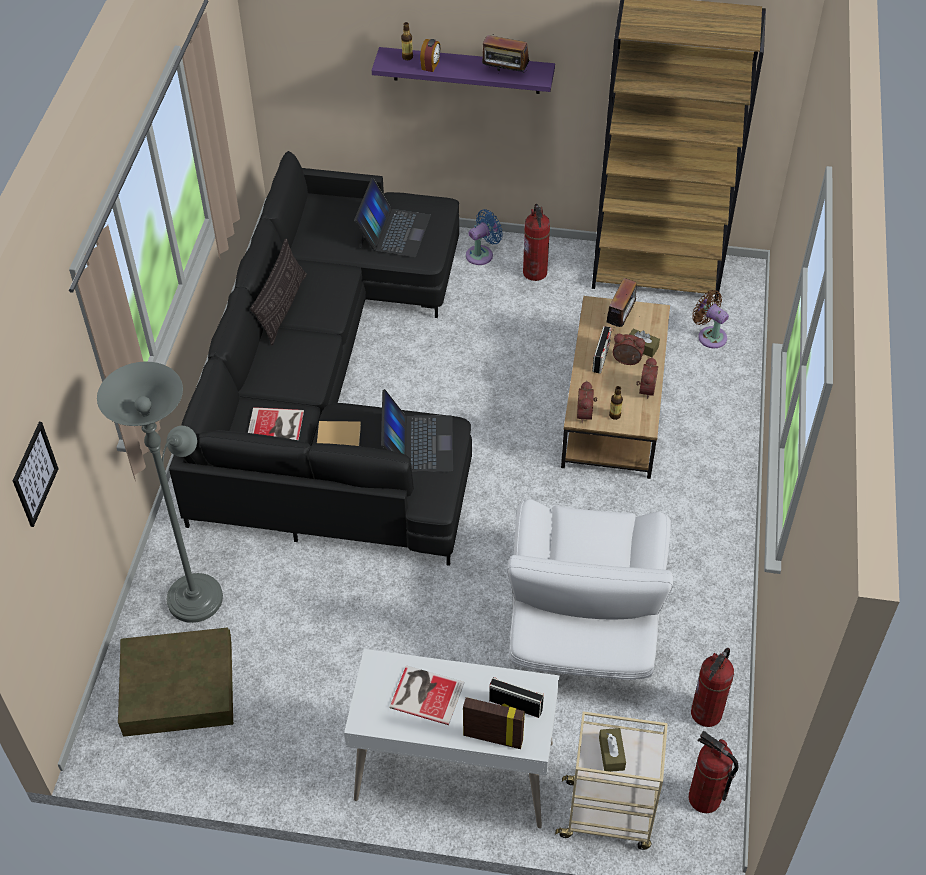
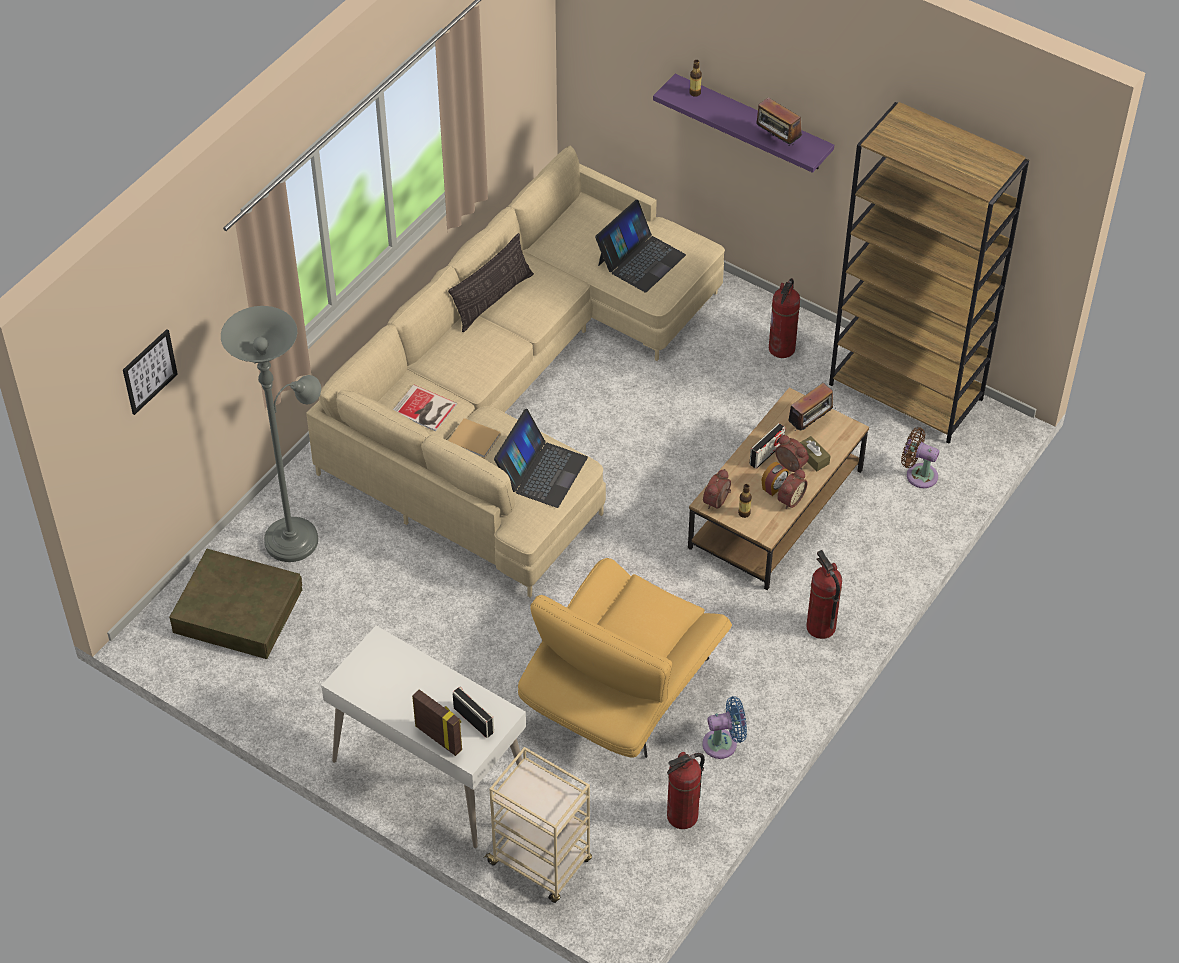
camera: 25 degrees right, 0 degrees up
black sofa [169,151,472,566] -> beige sofa [306,145,725,598]
book [389,665,464,725] -> none
alarm clock [420,39,440,72] -> alarm clock moved to [762,462,789,496]
blue fan [466,209,503,265] -> blue fan moved to [703,696,747,759]
white armchair [507,499,673,680] -> yellow armchair [518,558,732,758]
brown tissue box [599,728,626,772] -> none
fire extinguisher [689,731,739,813] -> fire extinguisher moved to [806,550,842,639]
brown fan [692,290,729,348] -> brown fan turned 45 degrees counterclockwise [901,427,939,488]

